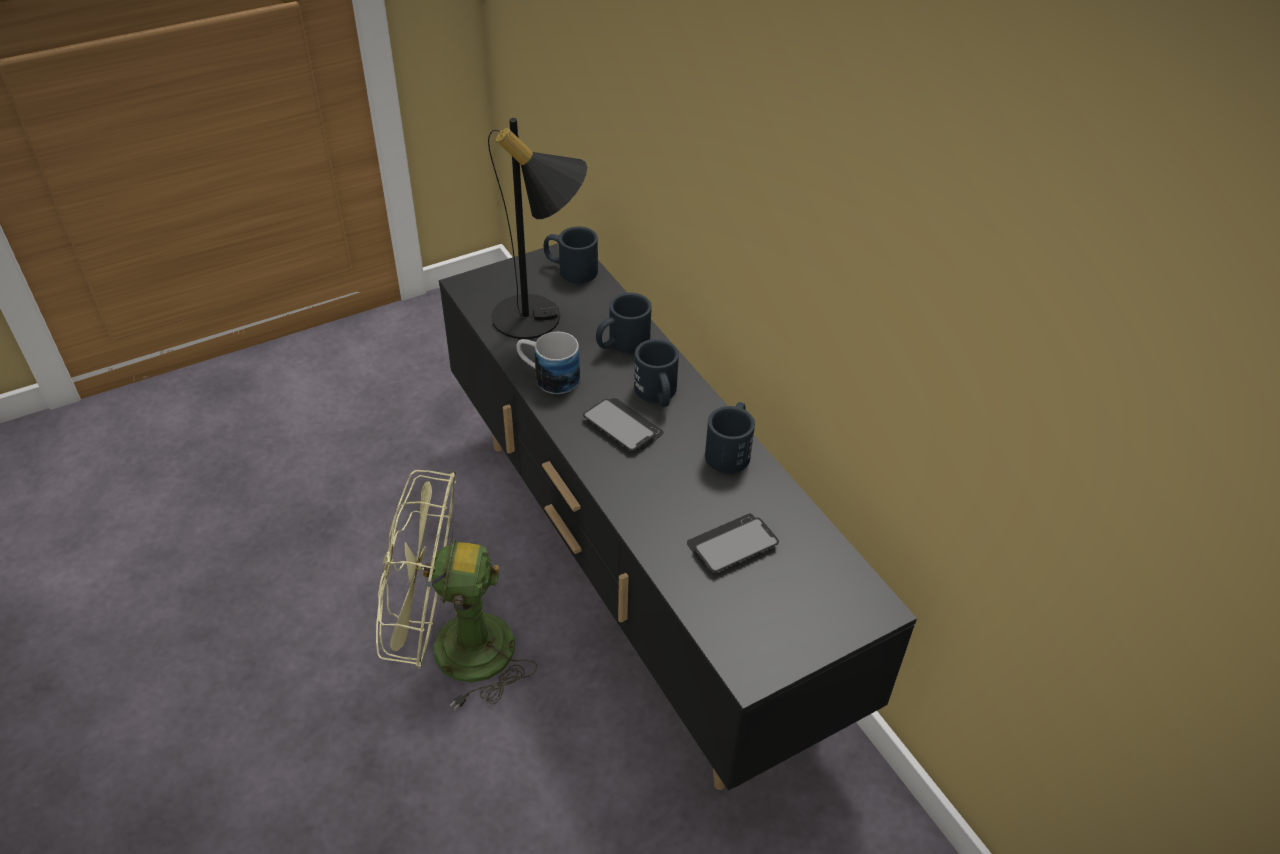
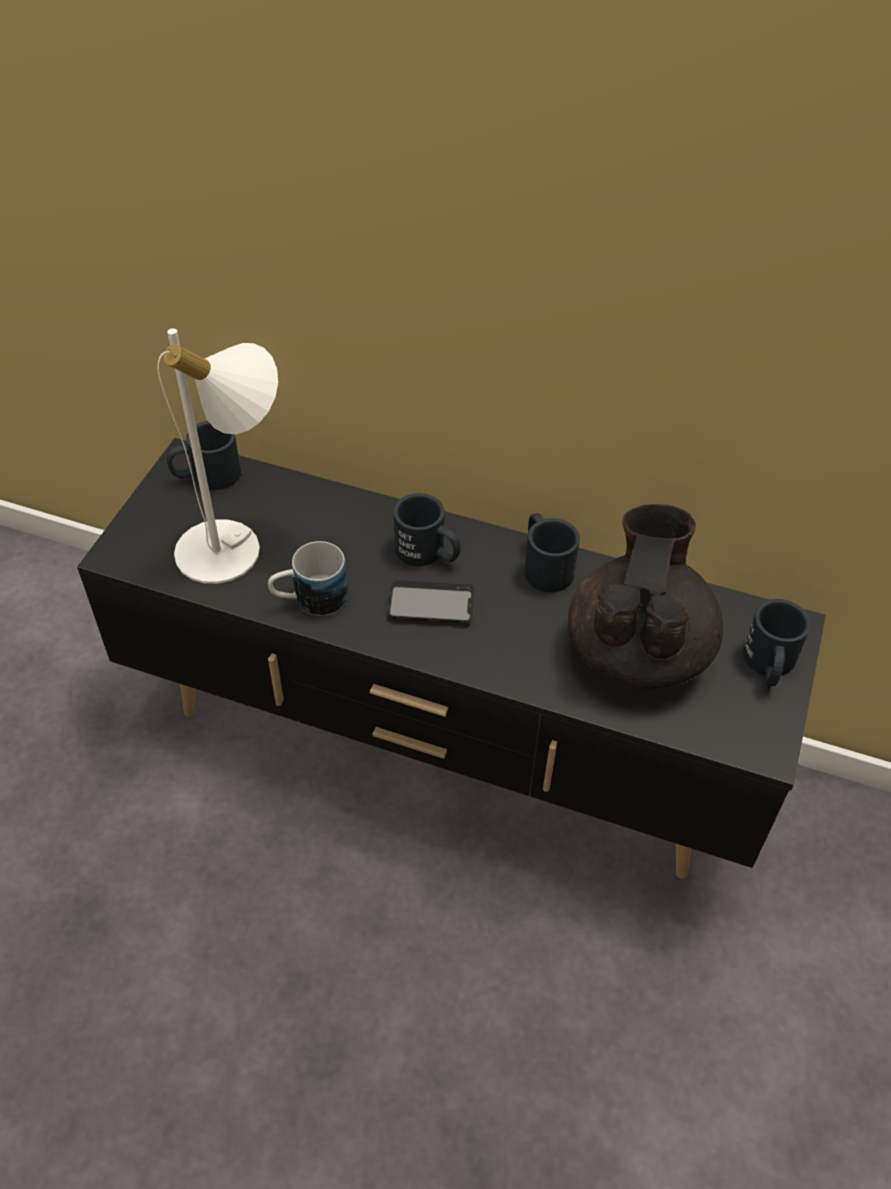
camera: 40 degrees left, 5 degrees up
green fan [376,470,537,710] -> none
black table lamp [488,118,587,339] -> white table lamp [157,328,278,584]
black mug [596,293,652,353] -> black mug moved to [743,599,811,686]
phone [687,514,779,572] -> black teapot [568,504,723,690]

